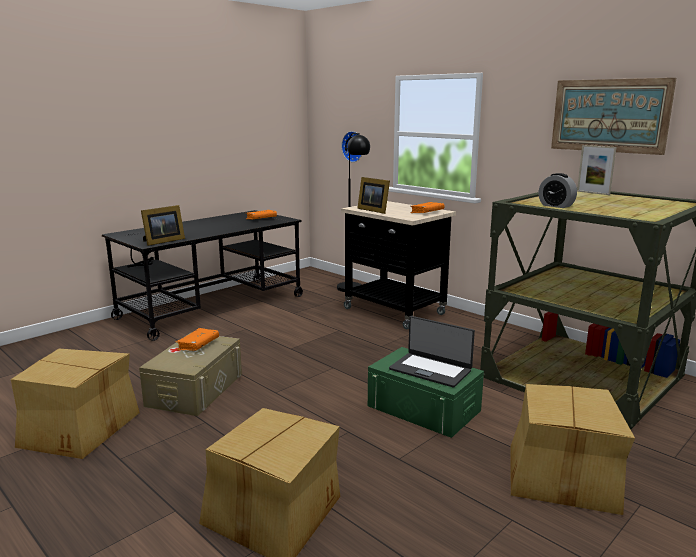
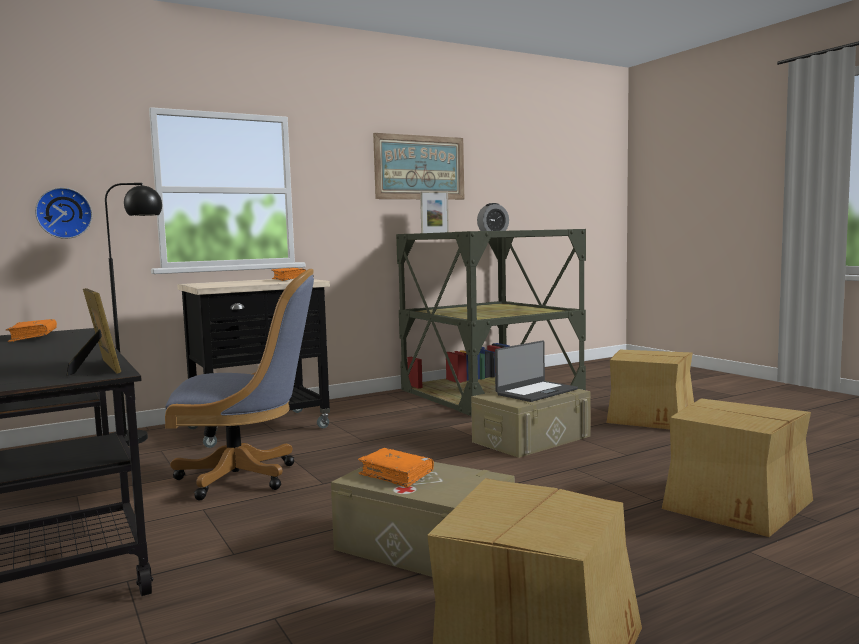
camera: 75 degrees left, 10 degrees down
picture frame [357,177,390,214] -> none
green storage box [368,347,484,438] -> beige storage box [471,389,591,458]
none -> blue office chair [165,269,314,500]

